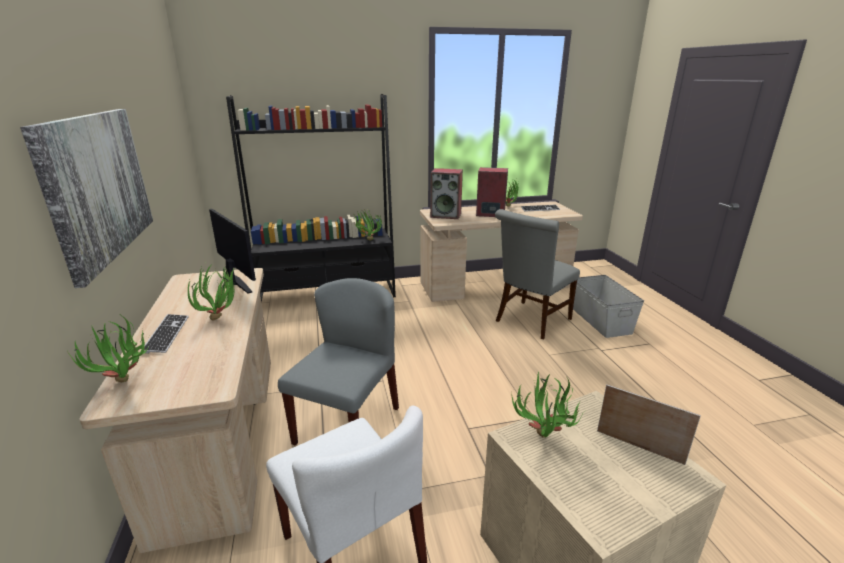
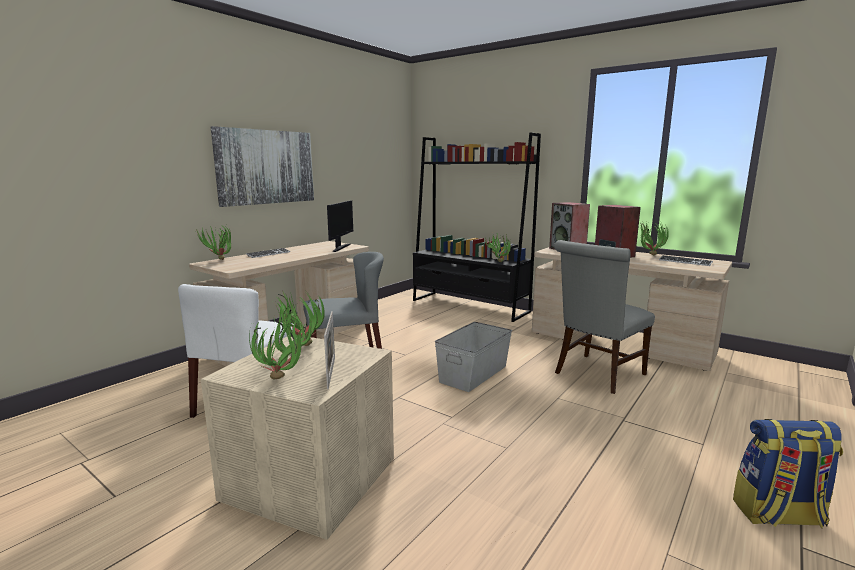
camera: 50 degrees right, 10 degrees down
potted plant [188,265,235,321] -> potted plant moved to [249,309,312,379]
grey chair [495,209,580,339] -> grey chair turned 45 degrees counterclockwise [554,240,655,394]
grey storage box [573,275,644,338] -> grey storage box moved to [435,322,512,392]
none -> backpack [733,419,843,529]

